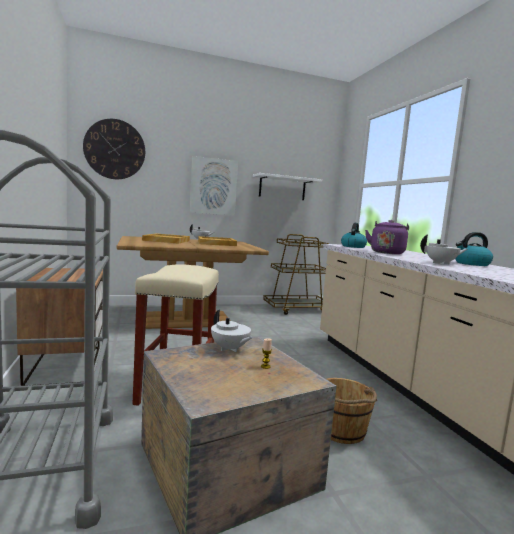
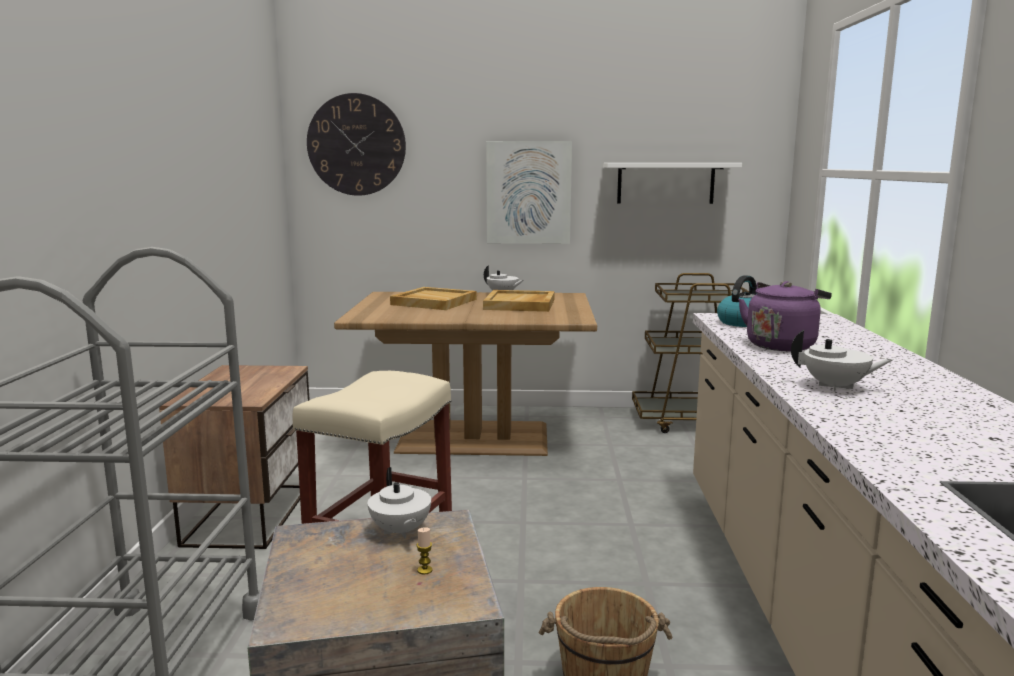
camera: 20 degrees right, 5 degrees up
kettle [455,232,493,266] -> none

